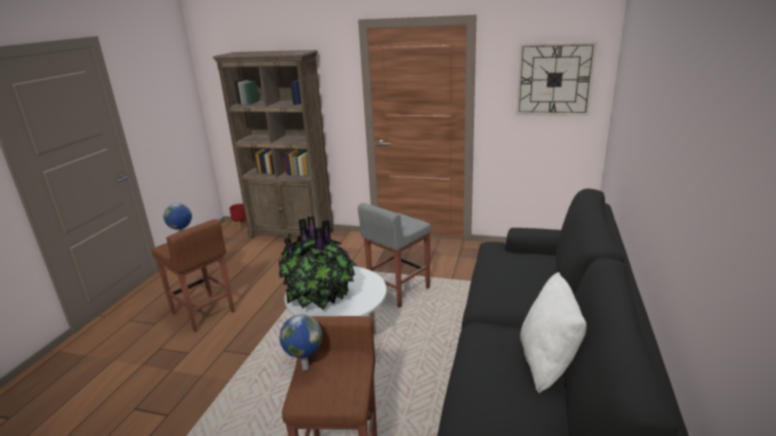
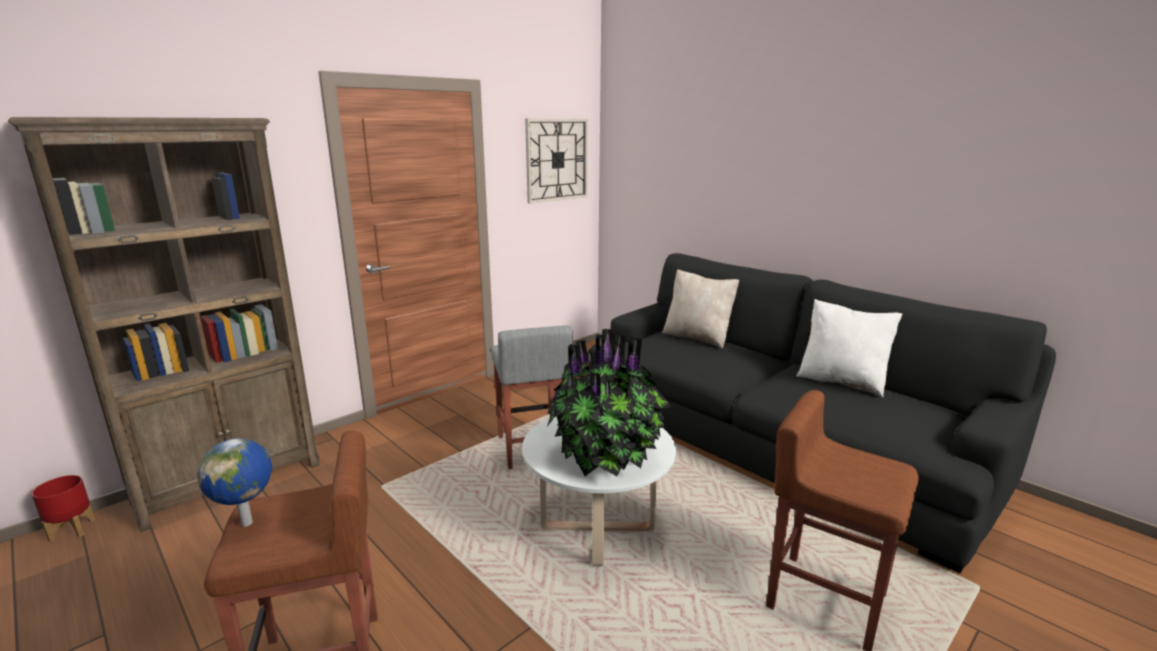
camera: 60 degrees left, 5 degrees down
globe [279,314,322,371] -> none
none -> beige pillow [662,269,739,349]

